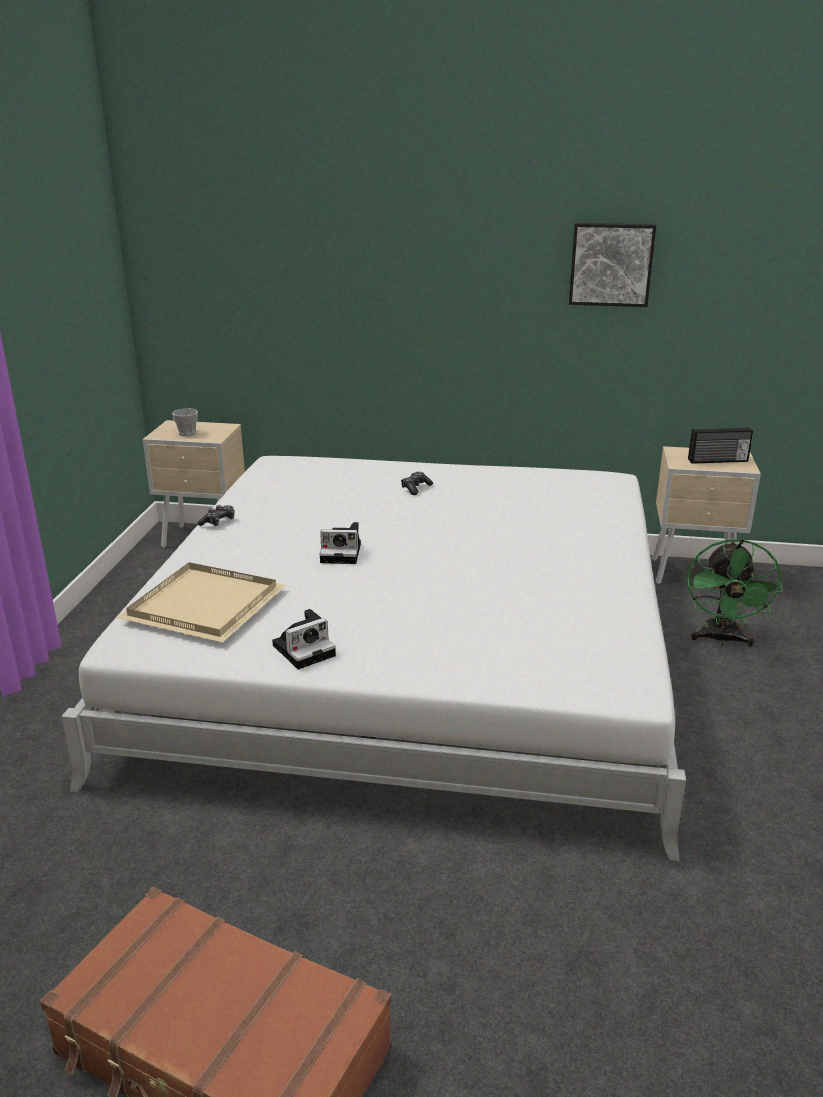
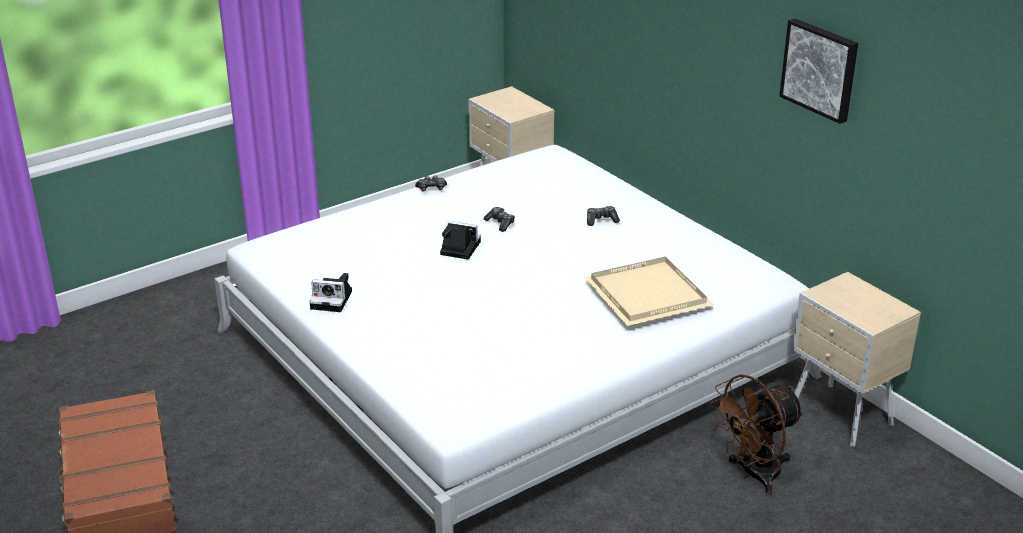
camera: 45 degrees right, 5 degrees up
beige tray [116,562,286,642] -> beige tray moved to [584,257,715,326]
cup [172,408,198,436] -> none
camera [320,522,361,564] -> camera turned 150 degrees clockwise [440,221,481,259]
green fan [687,539,783,647] -> brown fan [709,374,805,494]
radio [688,427,753,464] -> none
none -> game controller [483,207,515,232]

